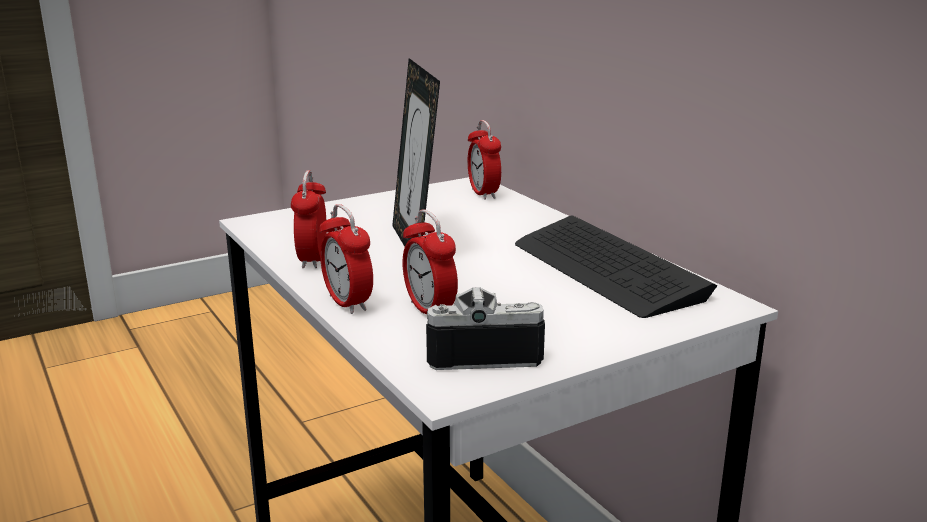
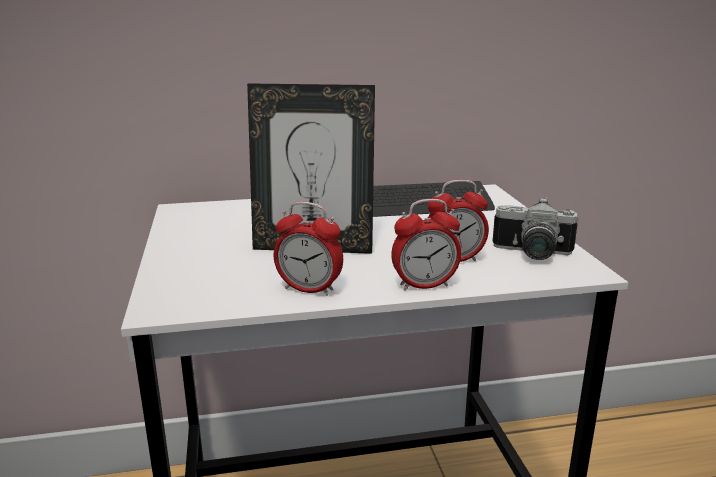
camera: 70 degrees left, 0 degrees up
camera [426,287,545,370] -> camera turned 90 degrees counterclockwise [492,197,578,260]
alarm clock [468,120,501,200] -> none

